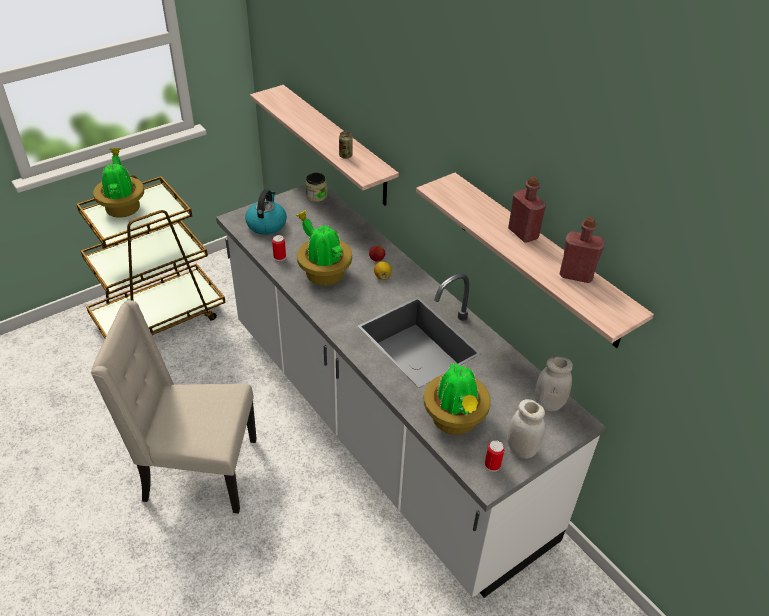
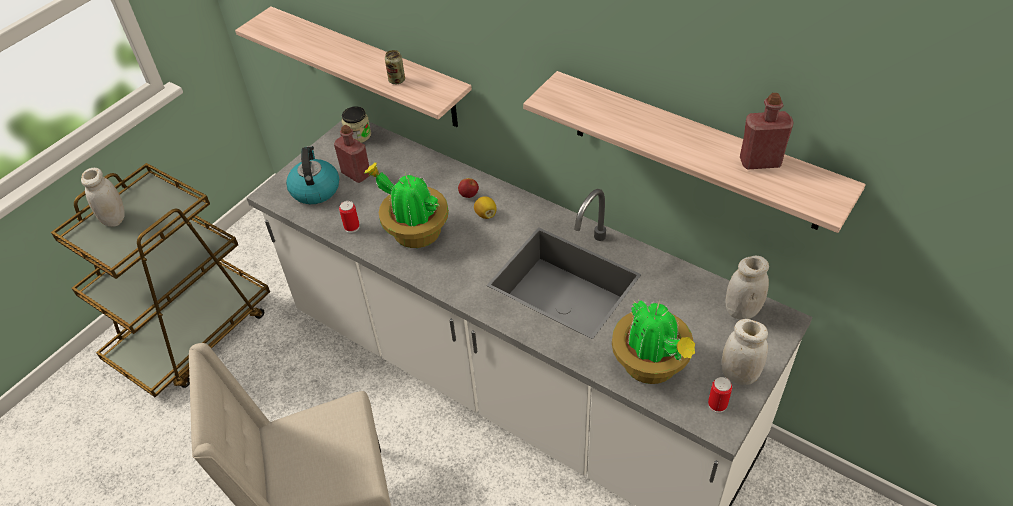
camera: 15 degrees left, 5 degrees up
potted plant [93,148,144,218] -> white jar [81,168,125,227]
red bottle [508,177,546,243] -> red bottle moved to [334,125,370,183]

